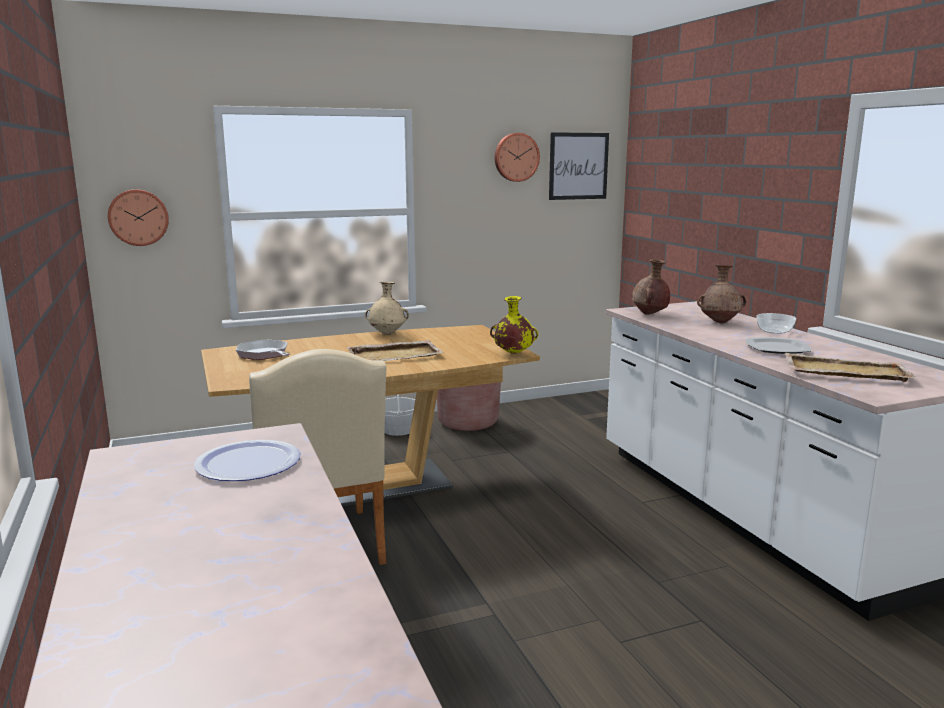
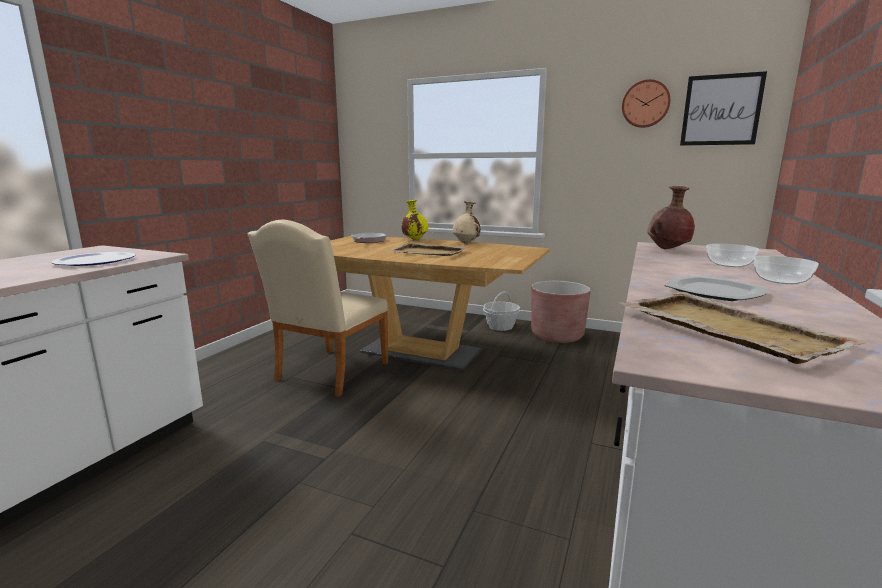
camera: 45 degrees right, 0 degrees up
wall clock [108,189,169,246] -> none
yellow vase [490,296,539,354] -> yellow vase moved to [402,200,428,240]
brown vase [697,265,746,324] -> bowl [706,244,759,267]

